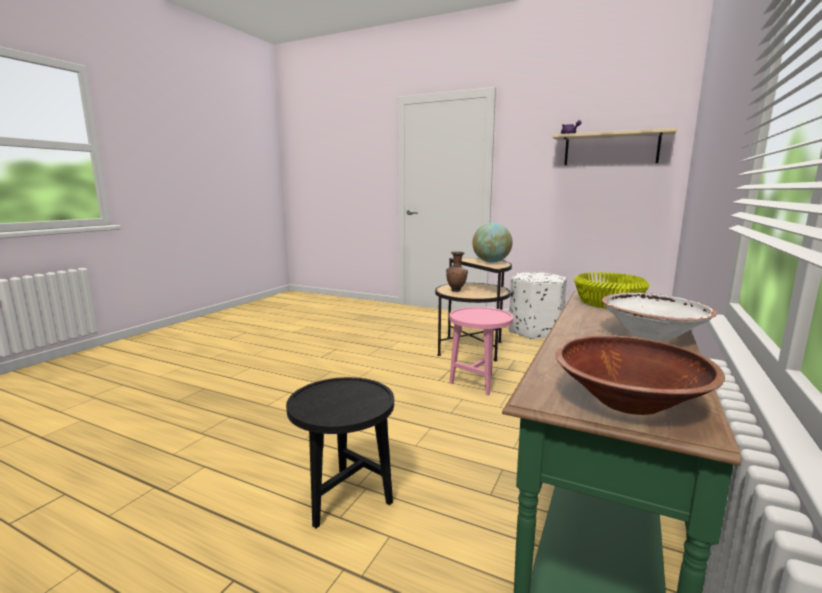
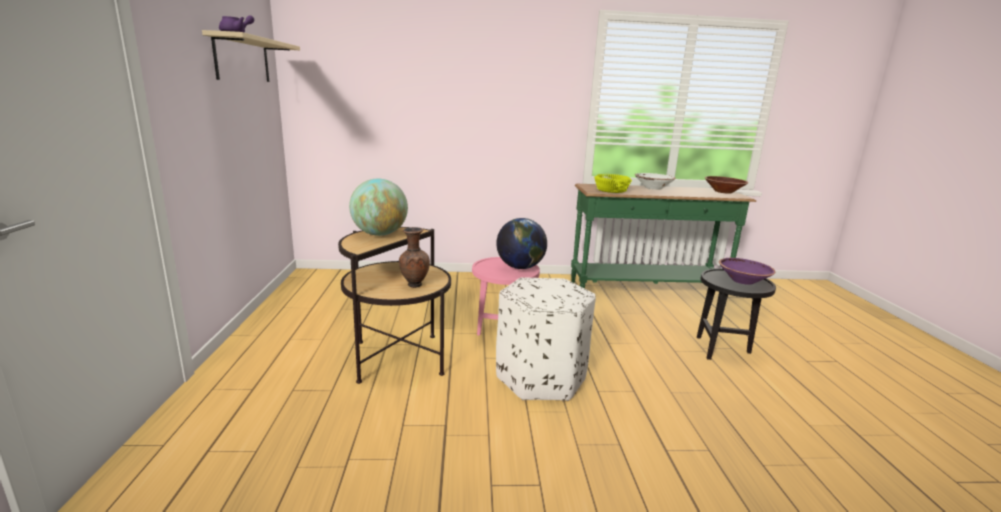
camera: 120 degrees left, 5 degrees up
white ottoman [509,272,567,339] -> white ottoman moved to [496,277,596,401]
none -> globe [496,218,547,269]
none -> purple bowl [719,258,775,285]

